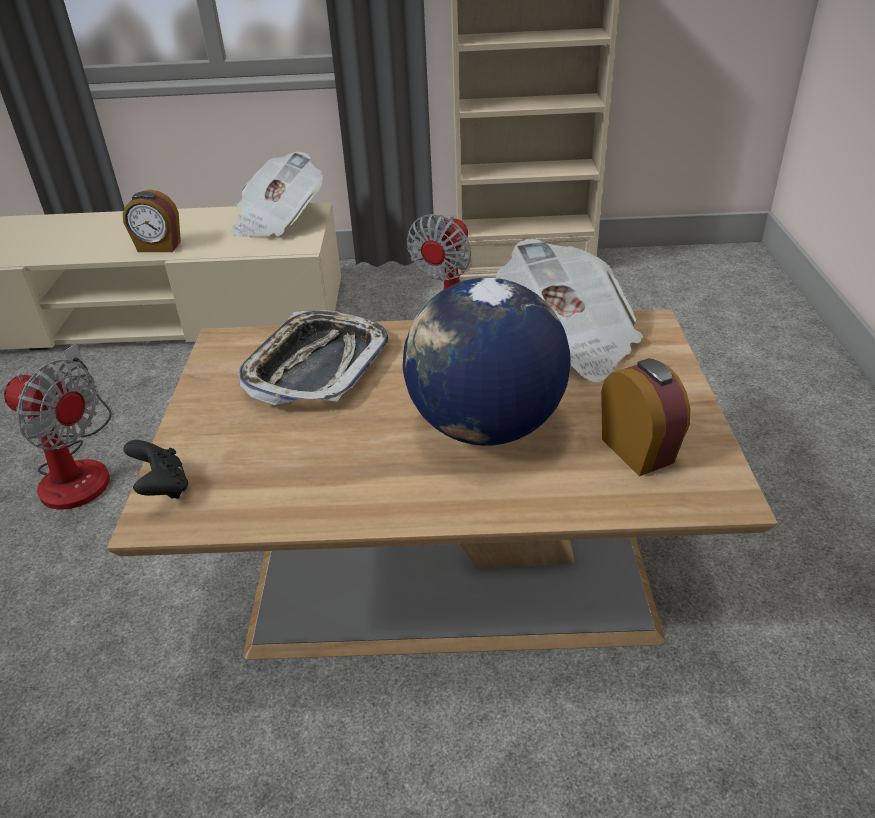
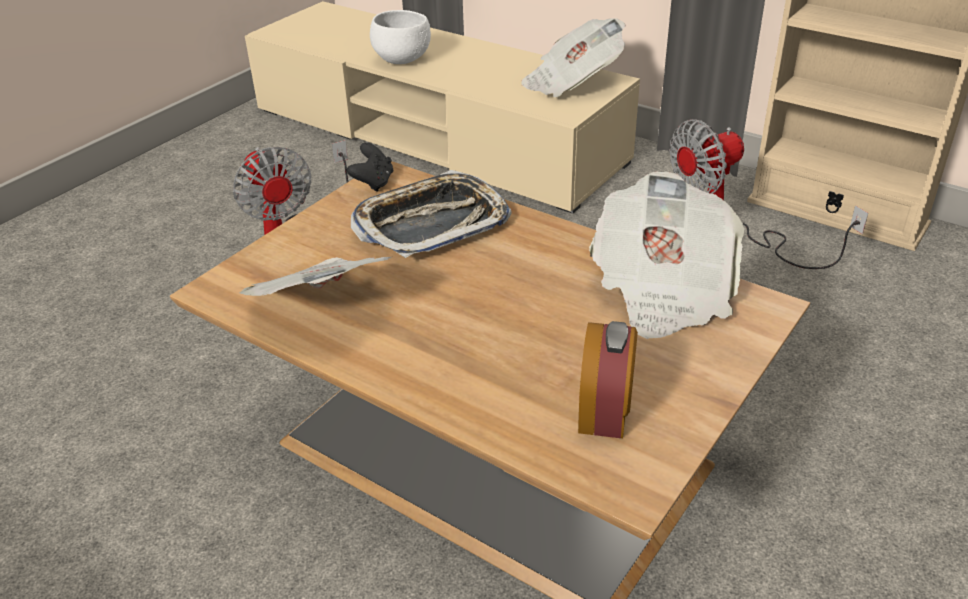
camera: 35 degrees right, 0 degrees up
alarm clock [123,189,181,252] -> none
black game controller [123,440,188,499] -> black game controller moved to [347,142,393,192]
globe [403,278,571,446] -> none
none -> newspaper [240,257,391,296]
none -> white bowl [370,10,431,64]

